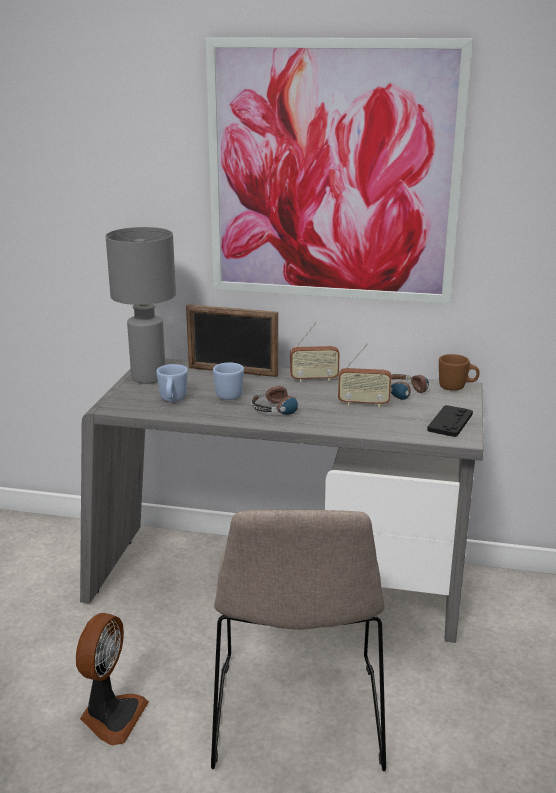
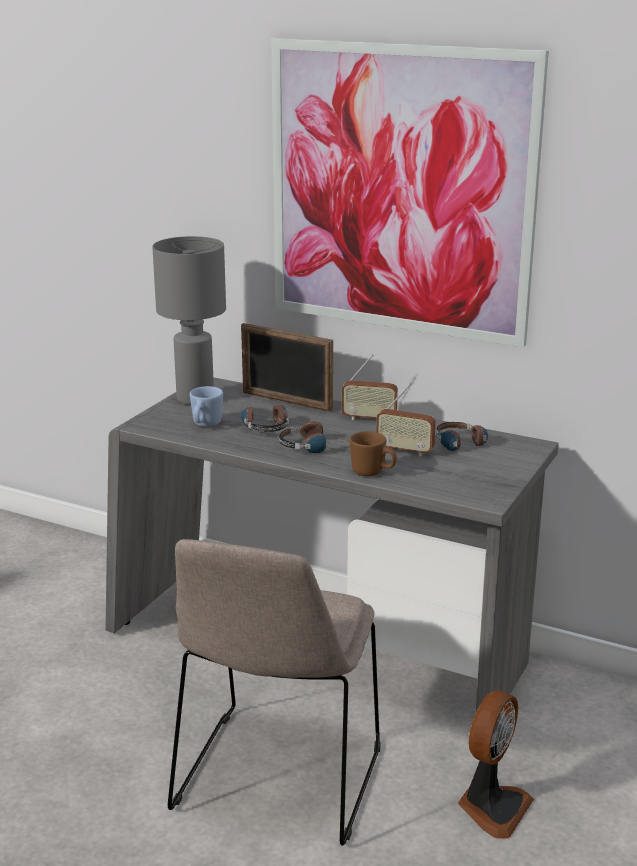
camera: 15 degrees right, 0 degrees up
fan [76,613,149,745] -> fan moved to [458,690,534,839]
blue mug [213,363,244,400] -> headphones [241,403,289,432]
black game controller [427,405,473,437] -> none
brown mug [439,354,480,391] -> brown mug moved to [350,431,397,476]

